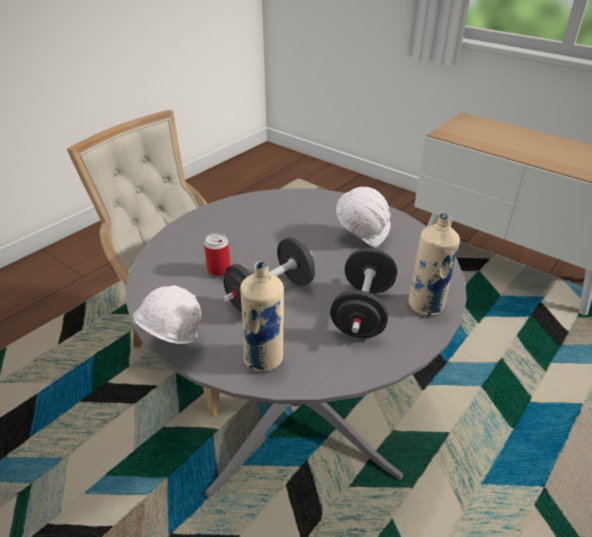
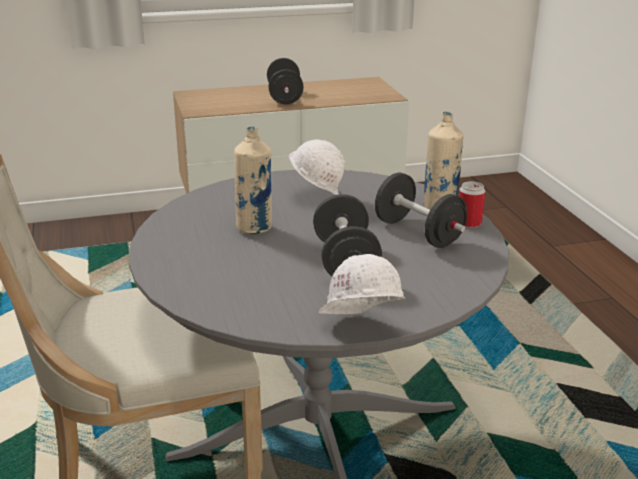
camera: 55 degrees left, 10 degrees down
can [204,233,231,276] -> can moved to [459,181,485,228]
beige bottle [240,261,284,372] -> beige bottle moved to [234,127,272,234]
none -> black dumbbell [267,58,303,104]

